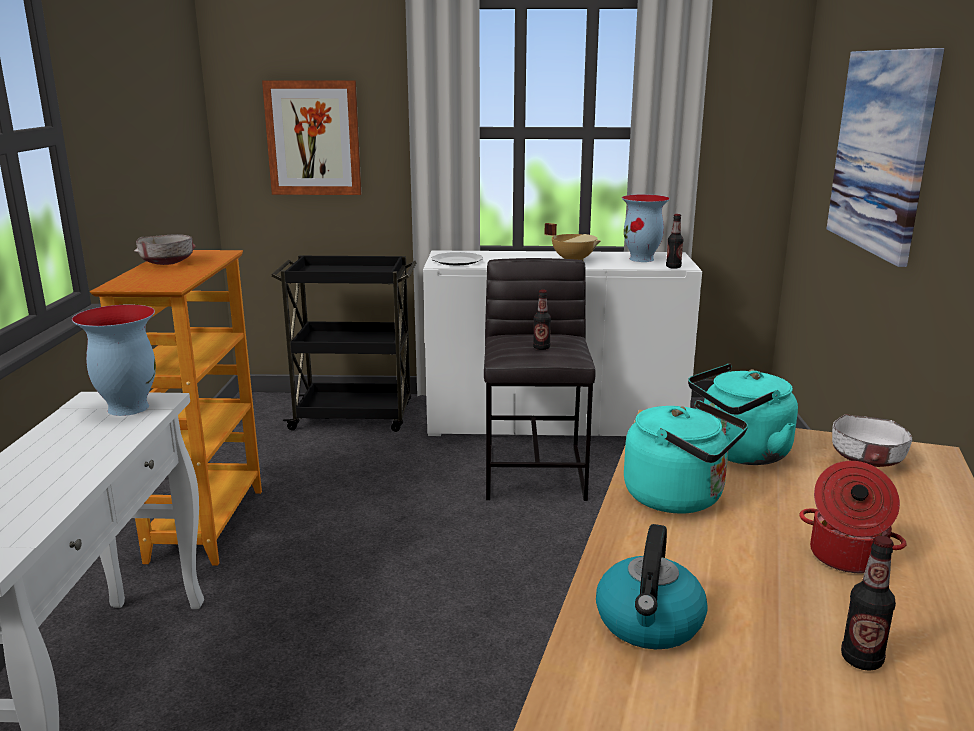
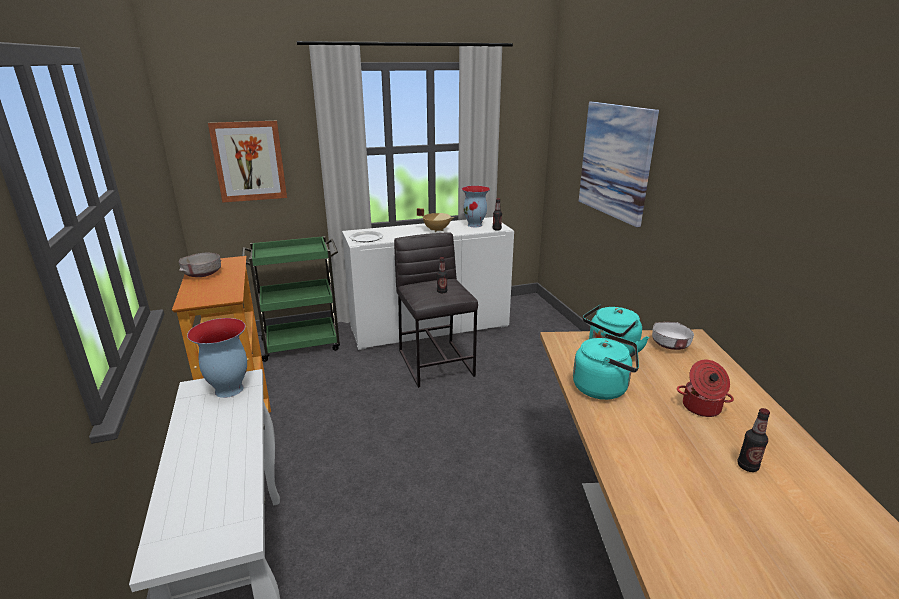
camera: 20 degrees left, 5 degrees up
black cart [271,255,417,432] -> green cart [242,236,340,362]
kettle [596,524,708,649] -> none

